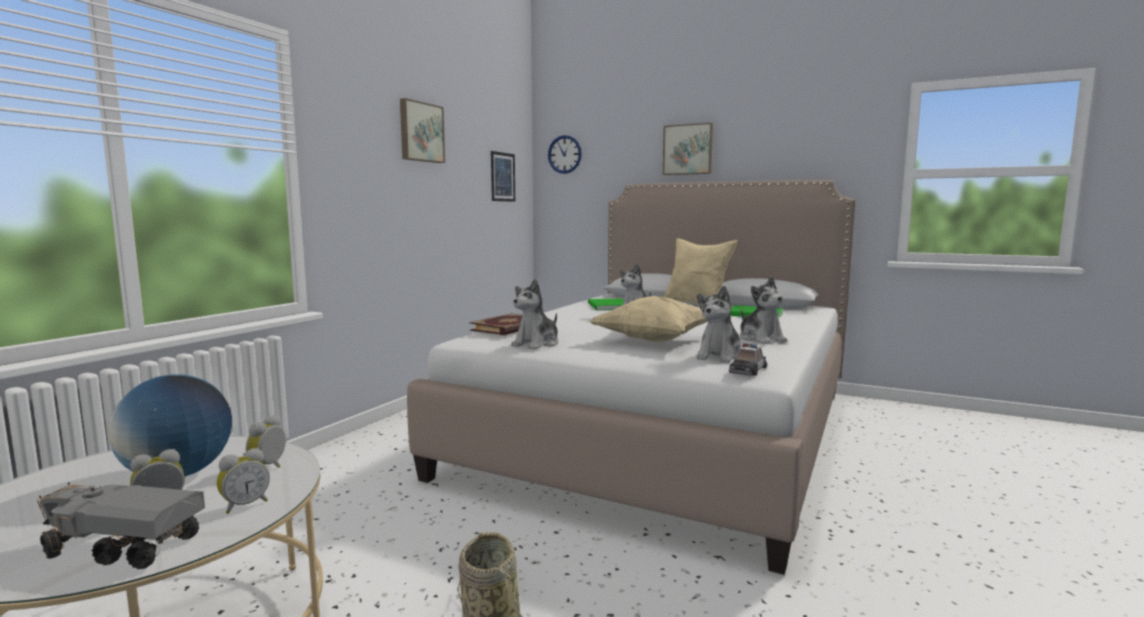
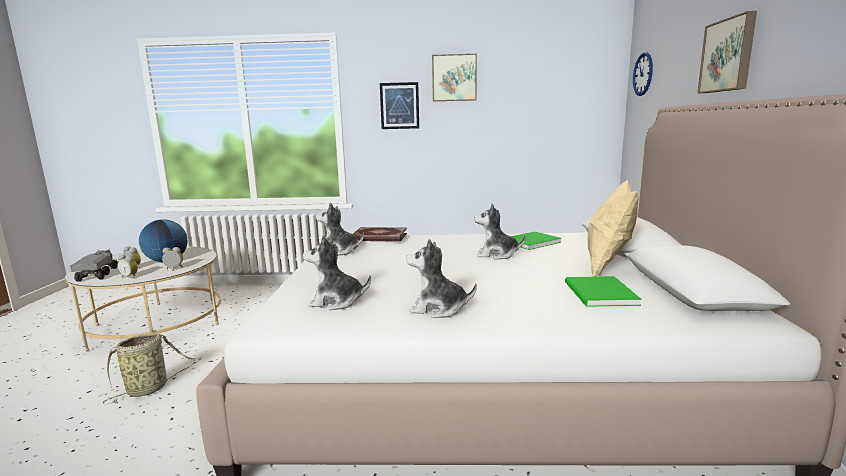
camera: 65 degrees right, 5 degrees up
picture [491,151,515,202] -> picture moved to [380,82,419,129]
beige pillow [590,296,708,342] -> none
toy car [729,344,767,376] -> none
plush toy [740,276,787,344] -> plush toy turned 60 degrees clockwise [406,239,477,318]

